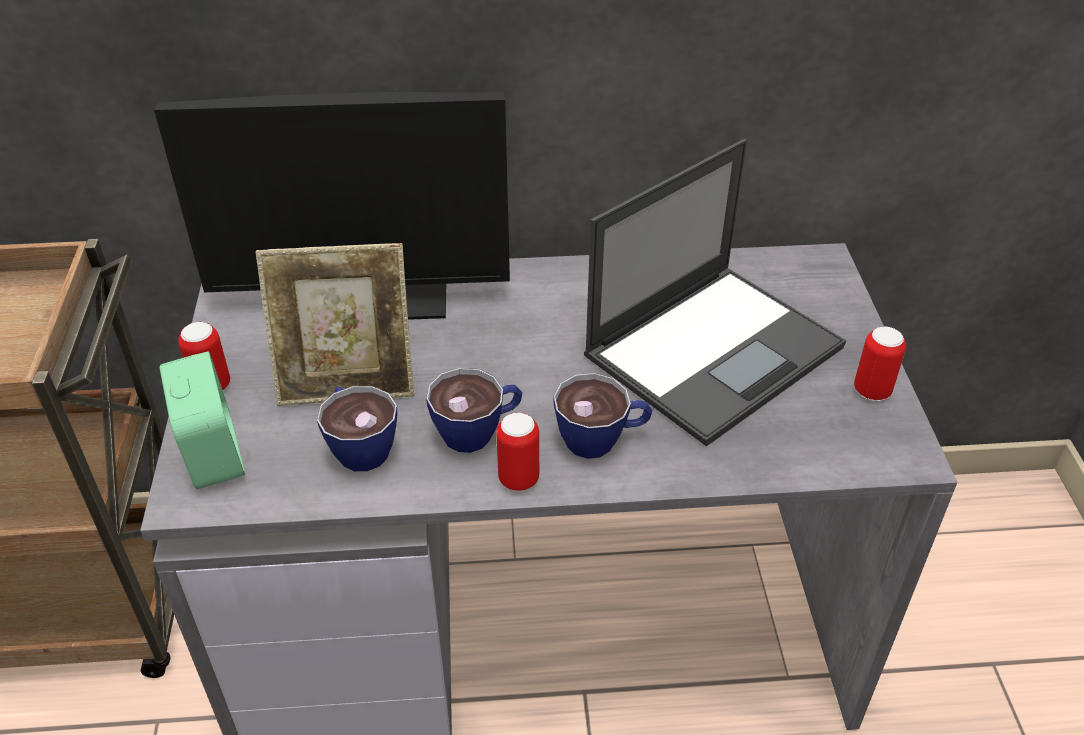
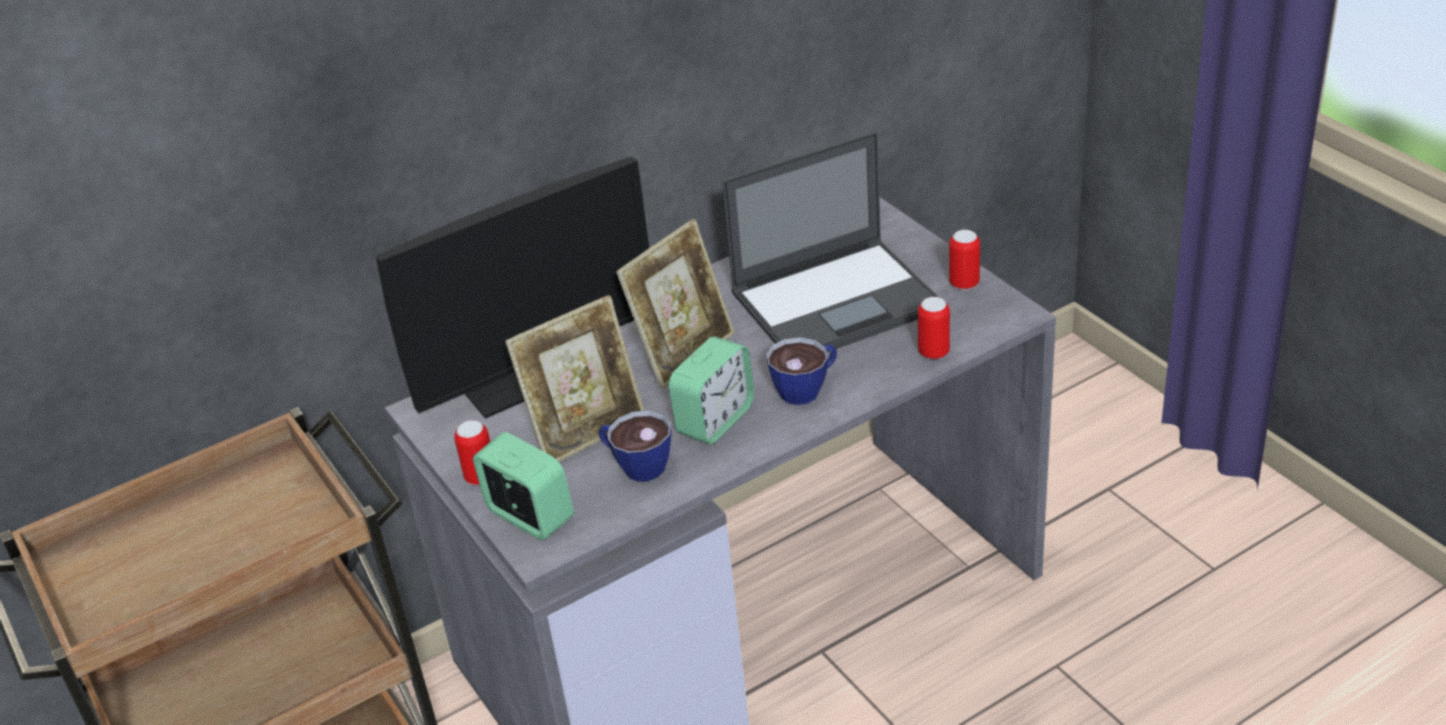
camera: 25 degrees left, 5 degrees down
cup [426,368,522,453] -> alarm clock [669,336,754,444]
can [496,412,539,491] -> can moved to [918,297,950,359]
laptop [584,139,846,446] -> laptop turned 45 degrees clockwise [722,131,938,352]
none -> picture frame [616,219,735,389]

